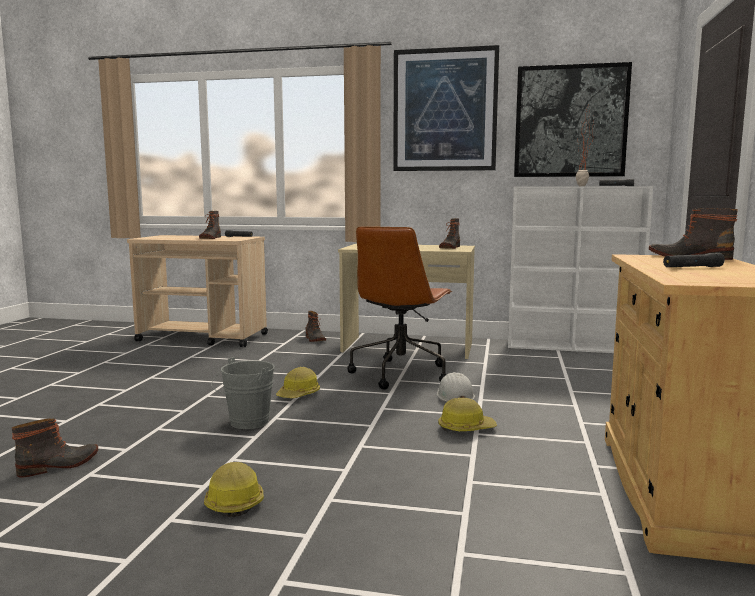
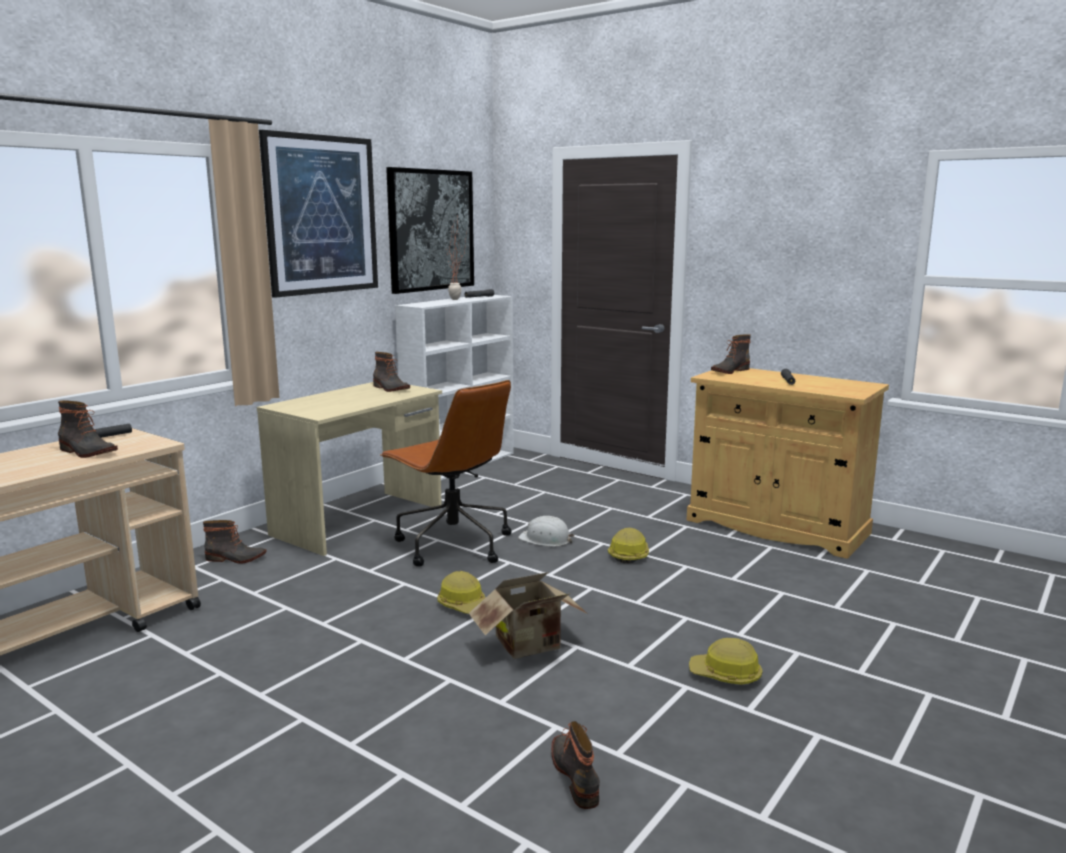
camera: 65 degrees left, 5 degrees up
grey bucket [211,357,275,429] -> cardboard box [469,572,587,659]

